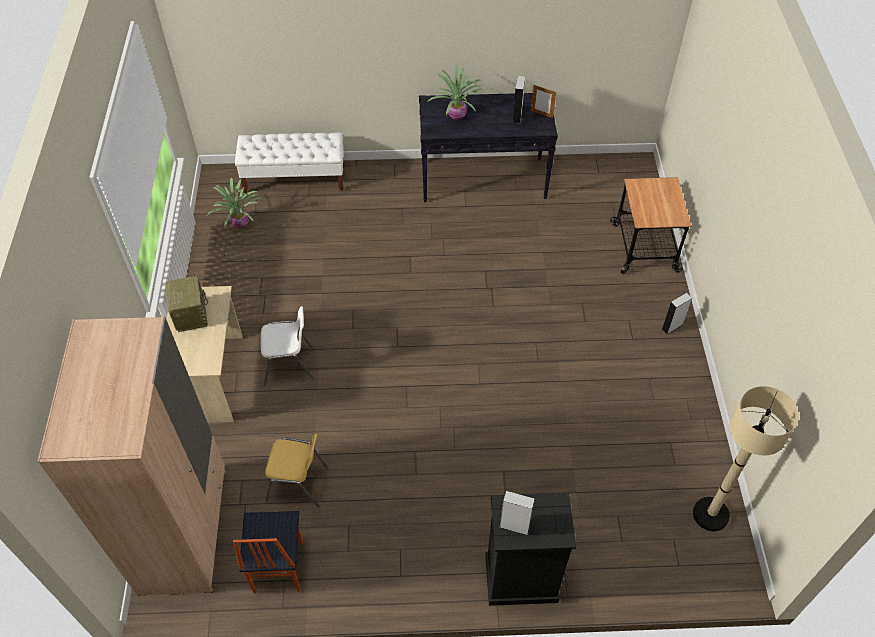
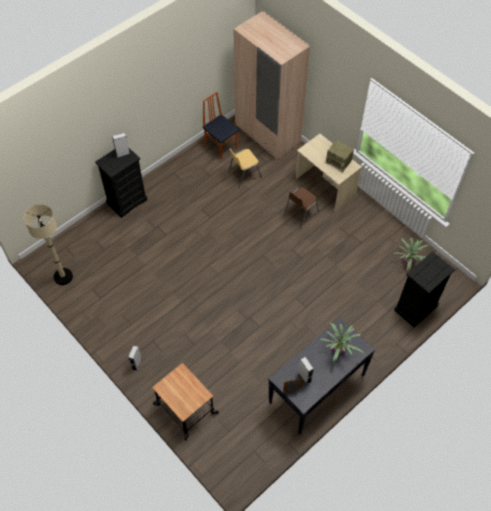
camera: 140 degrees right, 5 degrees up
white bench [235,133,344,194] -> black dresser [394,251,455,328]
white chair [261,306,314,385] -> brown chair [284,187,319,228]

